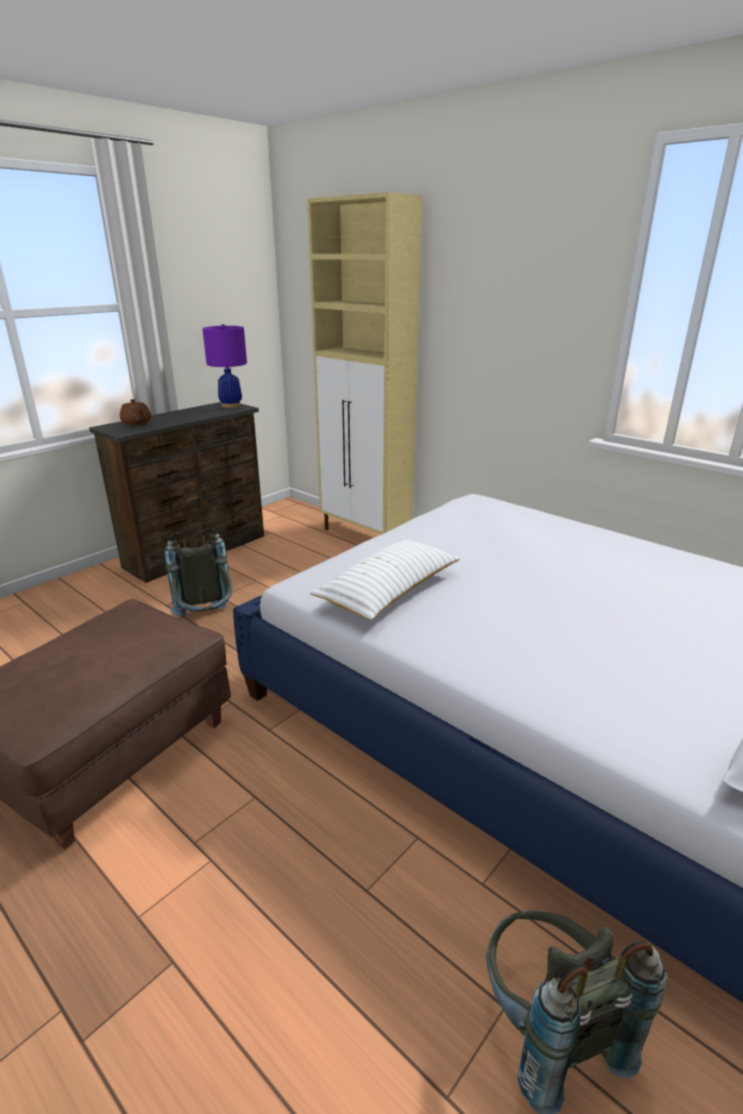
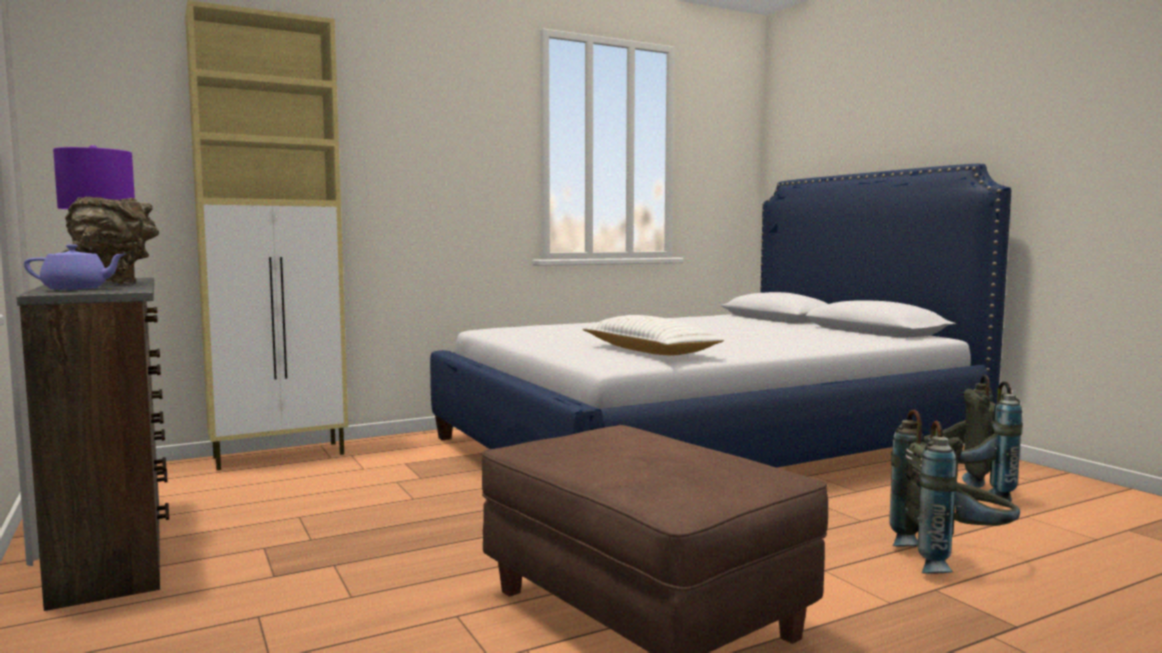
camera: 70 degrees left, 20 degrees down
brown teapot [120,399,151,425] -> purple teapot [24,244,126,290]
grey backpack [164,528,232,617] -> grey backpack moved to [889,409,1020,574]
none -> brown vase [61,196,159,284]

